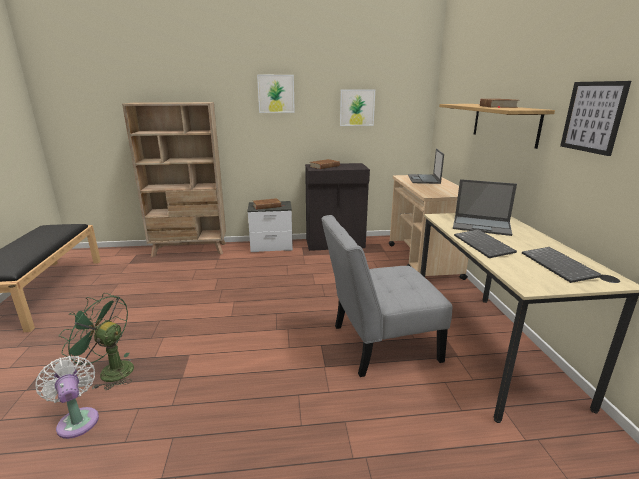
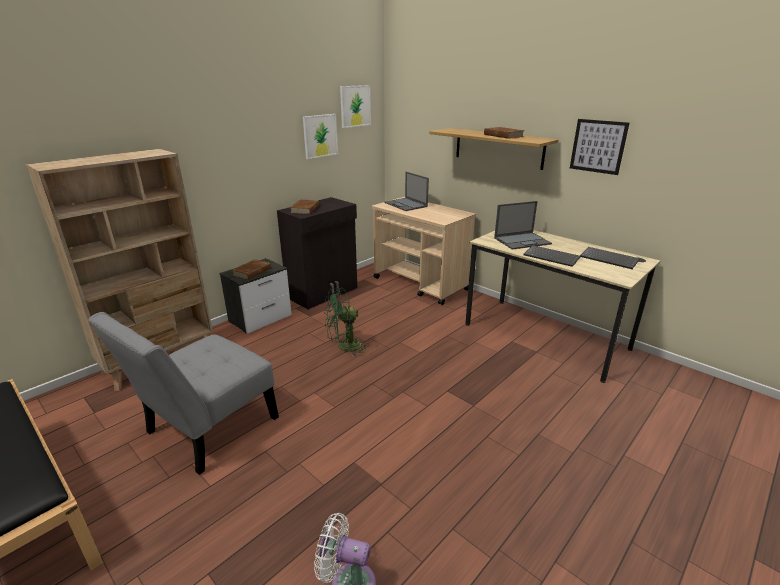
camera: 40 degrees left, 5 degrees up
green fan [59,293,134,390] -> green fan moved to [324,288,370,357]
picture [257,75,295,113] -> picture moved to [340,85,371,128]
grey chair [321,215,452,377] -> grey chair moved to [88,312,279,475]

